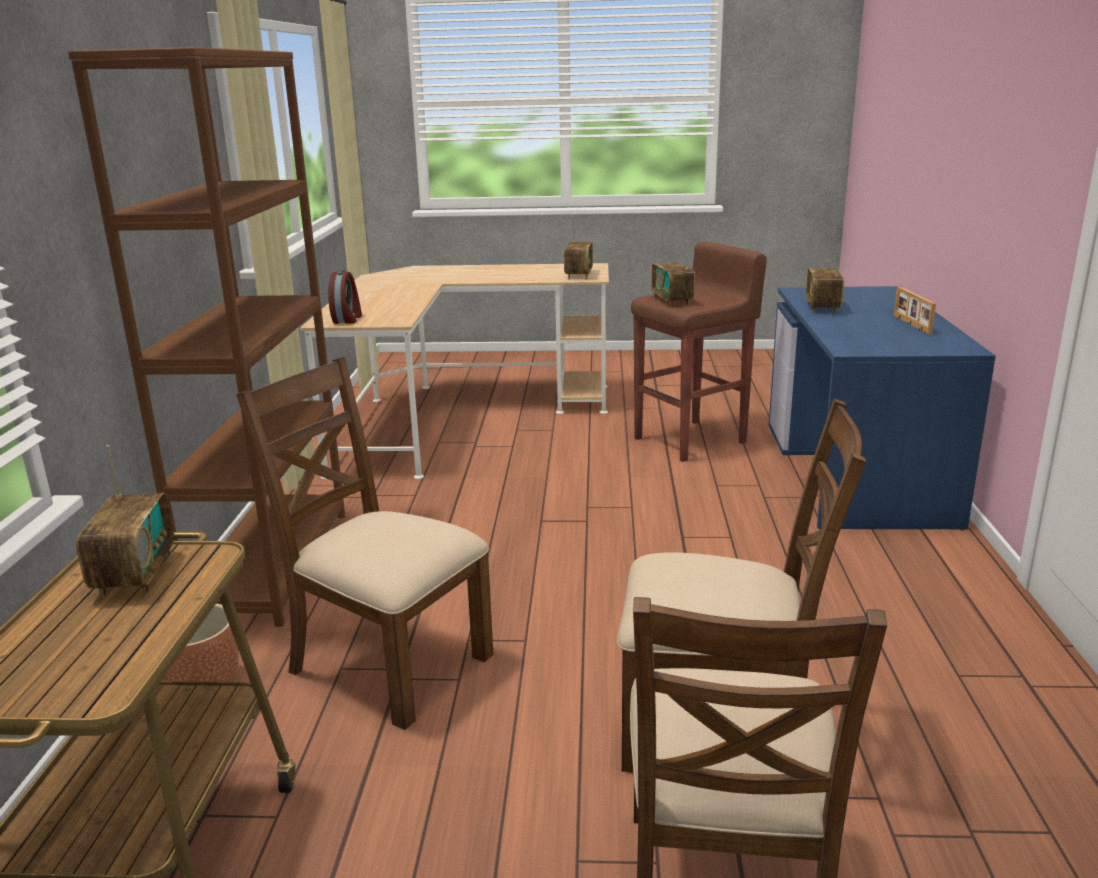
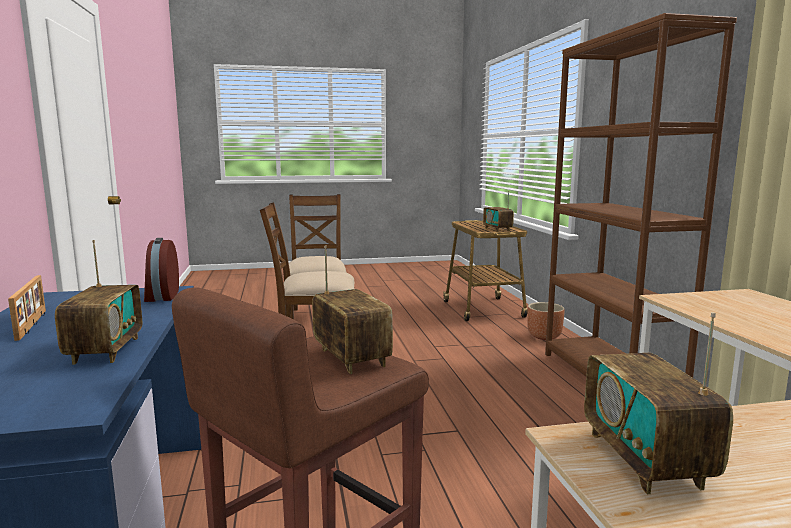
camera: 165 degrees right, 10 degrees down
brown chair [236,356,493,730] -> none
alarm clock [328,270,362,324] -> alarm clock moved to [144,238,179,302]

